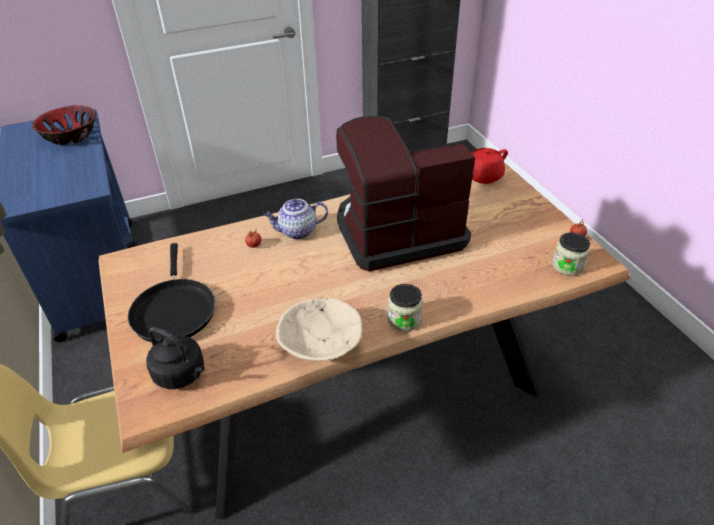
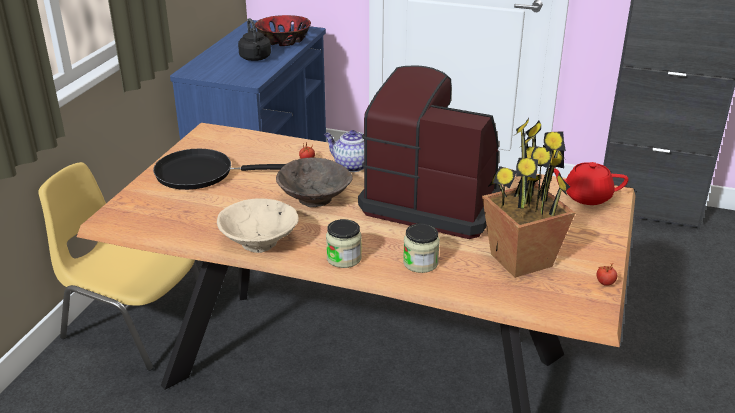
camera: 40 degrees right, 10 degrees down
black frying pan [128,243,215,342] -> black frying pan turned 60 degrees clockwise [153,149,286,190]
black kettle [146,327,205,389] -> black kettle moved to [238,18,271,61]
jar [552,233,590,276] -> jar moved to [403,223,440,273]
none -> brown bowl [276,157,353,207]
none -> potted plant [482,118,575,278]

